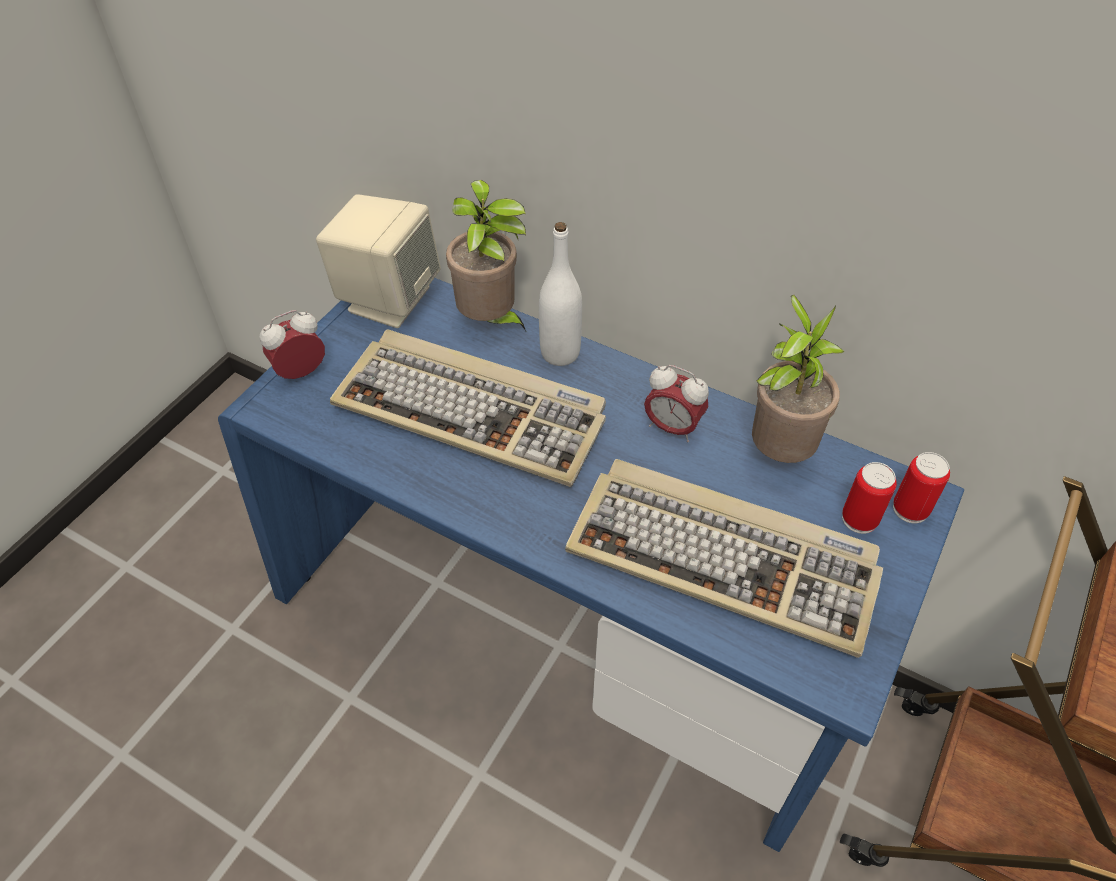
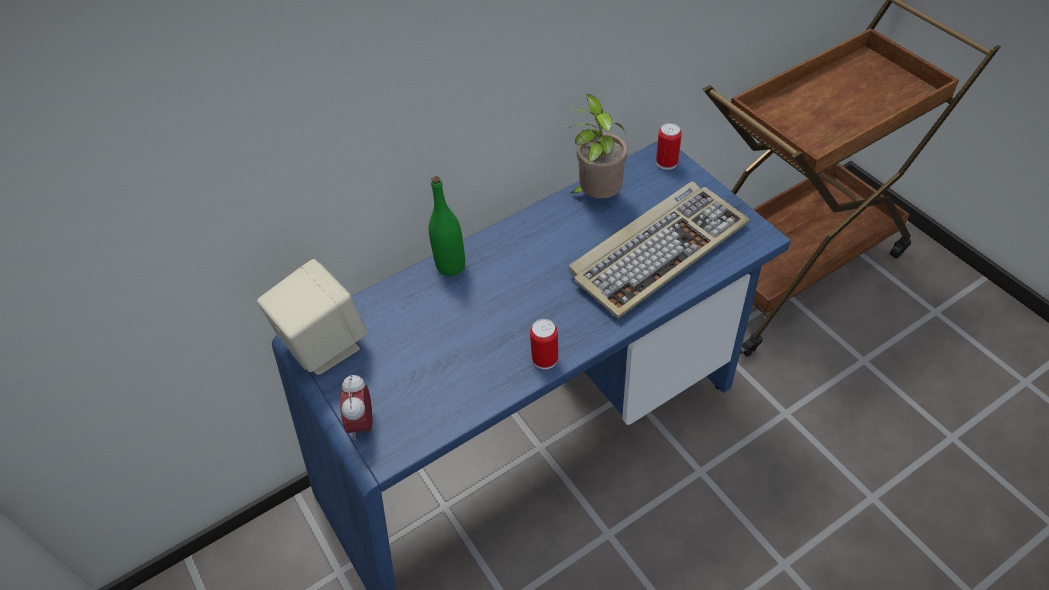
camera: 60 degrees left, 0 degrees up
keyboard [330,329,606,487] -> none
potted plant [446,180,526,331] -> none
white bottle [539,222,582,366] -> green bottle [429,176,465,276]
alarm clock [644,365,709,442] -> none
can [842,462,897,534] -> can moved to [530,319,558,369]

